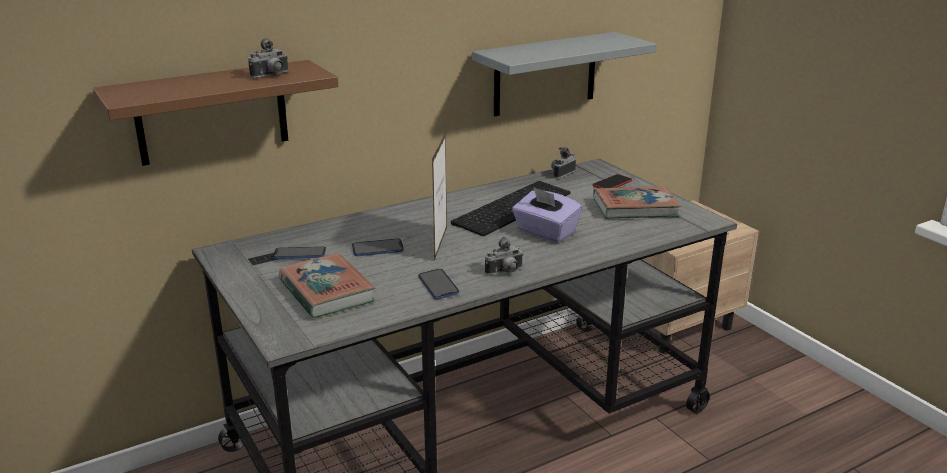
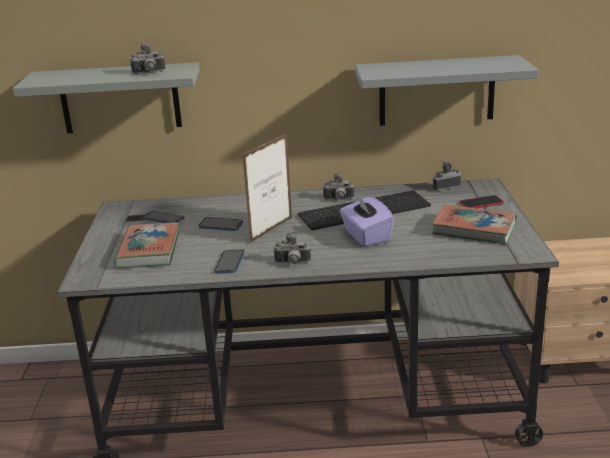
camera: 30 degrees right, 0 degrees up
brown shelf [93,60,338,166] -> grey shelf [13,62,200,134]
none -> camera [323,173,354,200]

